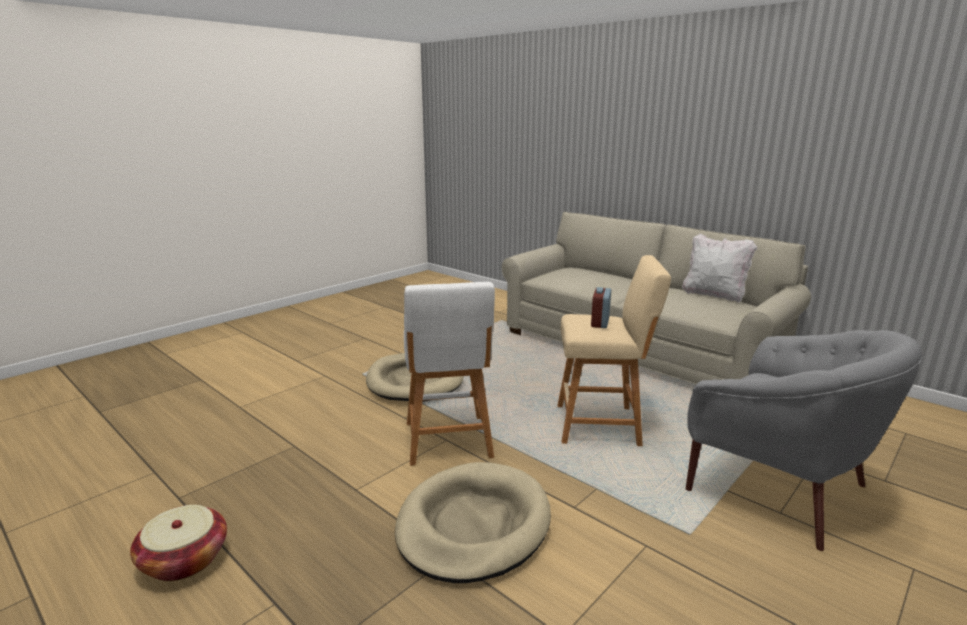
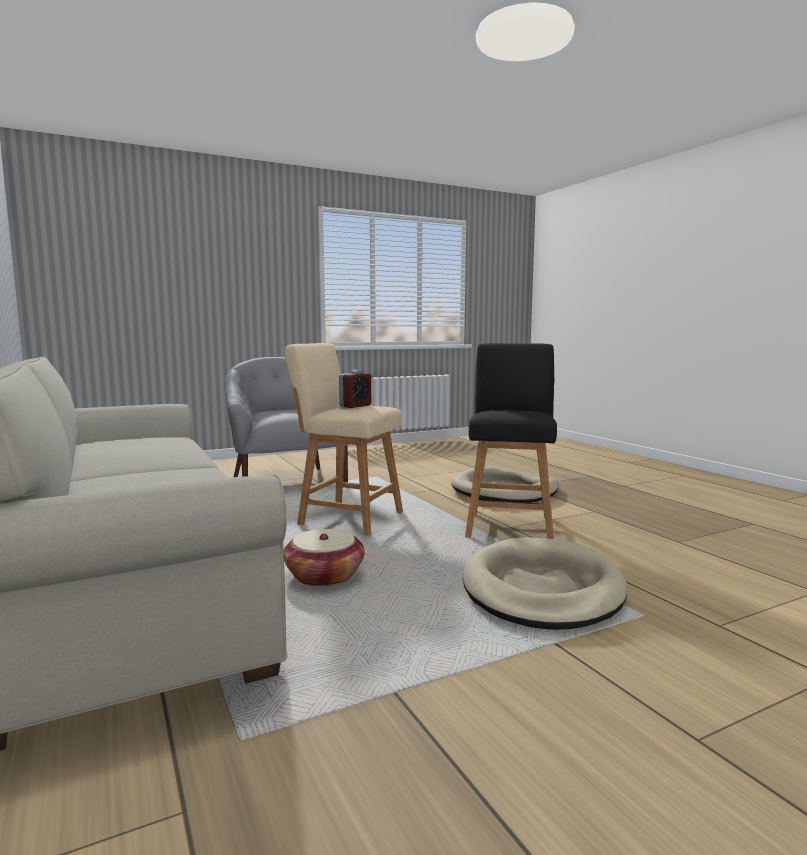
camera: 160 degrees left, 10 degrees down
basket [130,505,227,581] -> basket moved to [284,529,365,587]
white stool [404,282,495,466] -> black stool [465,343,557,539]
white pillow [682,233,757,303] -> none

